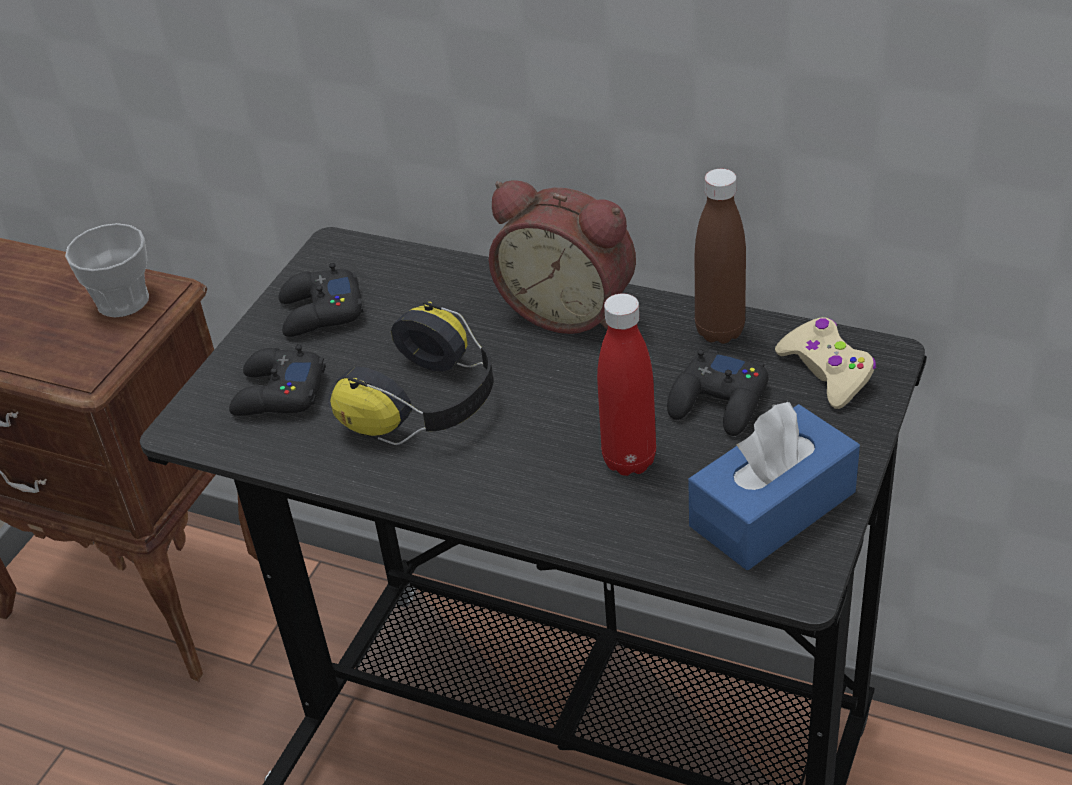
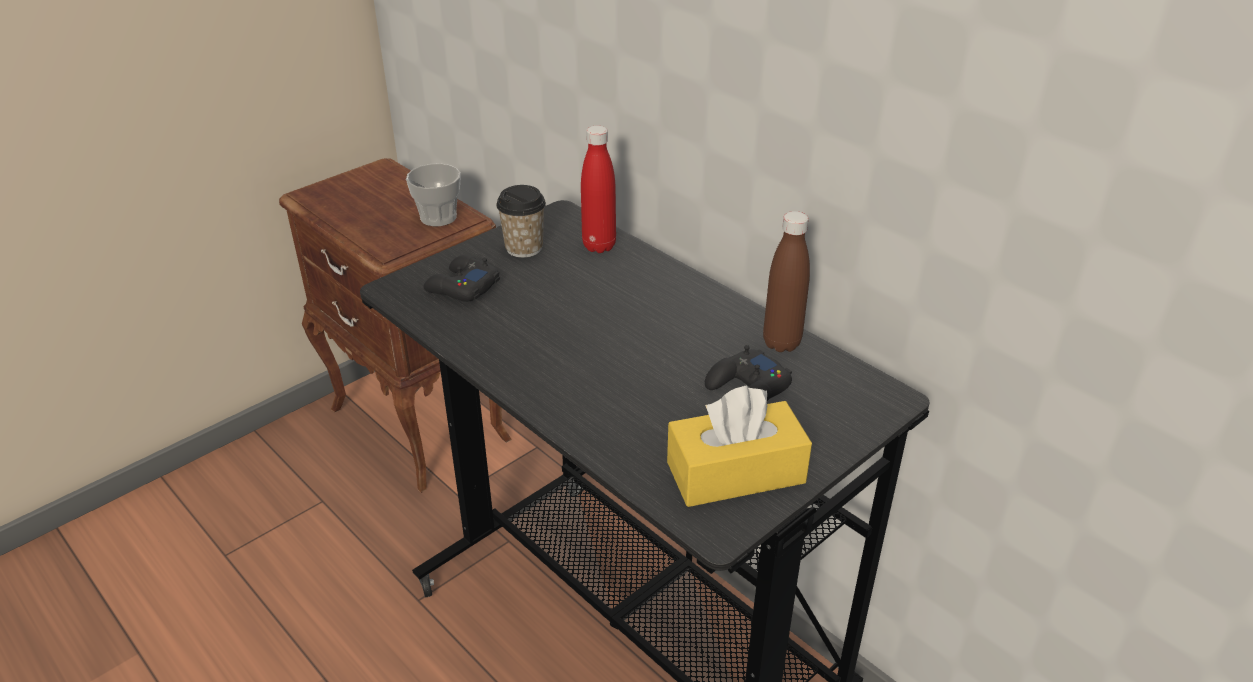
camera: 20 degrees right, 5 degrees down
black game controller [278,263,363,337] -> cup [496,185,546,258]
headphones [330,301,493,445] -> none
alarm clock [489,180,636,334] -> none
red bottle [597,293,656,476] -> red bottle moved to [581,125,616,253]
blue tissue box [688,402,860,570] -> yellow tissue box [667,386,812,507]
beige game controller [775,317,876,409] -> none

